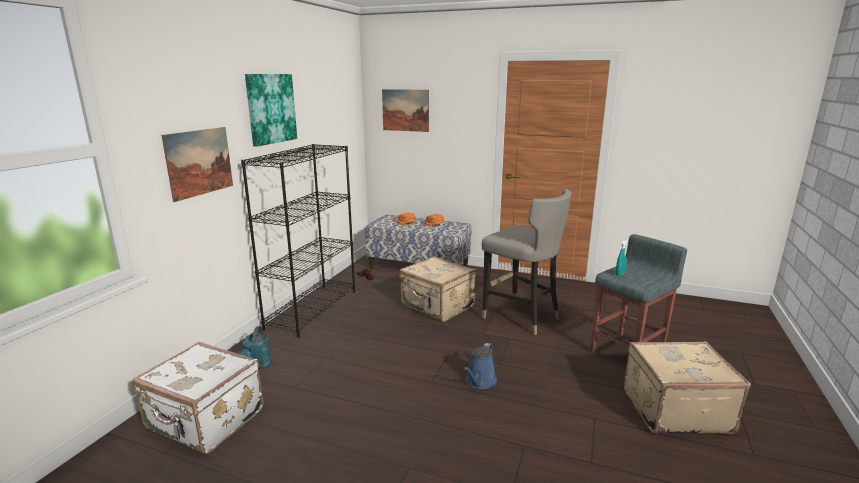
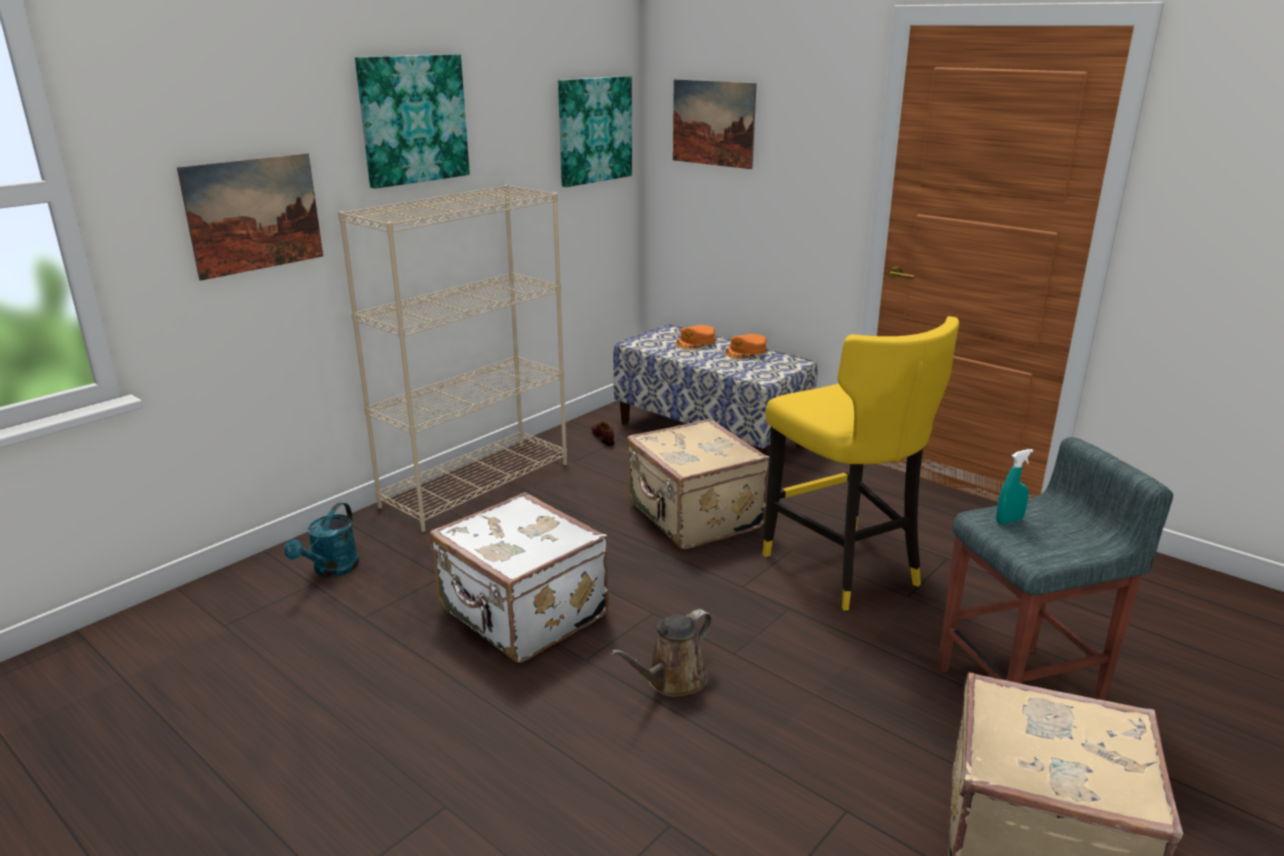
camera: 20 degrees right, 5 degrees up
white suitcase [132,342,264,454] -> white suitcase moved to [429,492,609,663]
black bookcase [241,144,355,338] -> beige bookcase [338,185,567,532]
blue watering can [464,343,497,389] -> brown watering can [611,609,712,697]
grey stool [482,189,571,335] -> yellow stool [763,316,959,611]
none -> picture [558,76,632,187]

